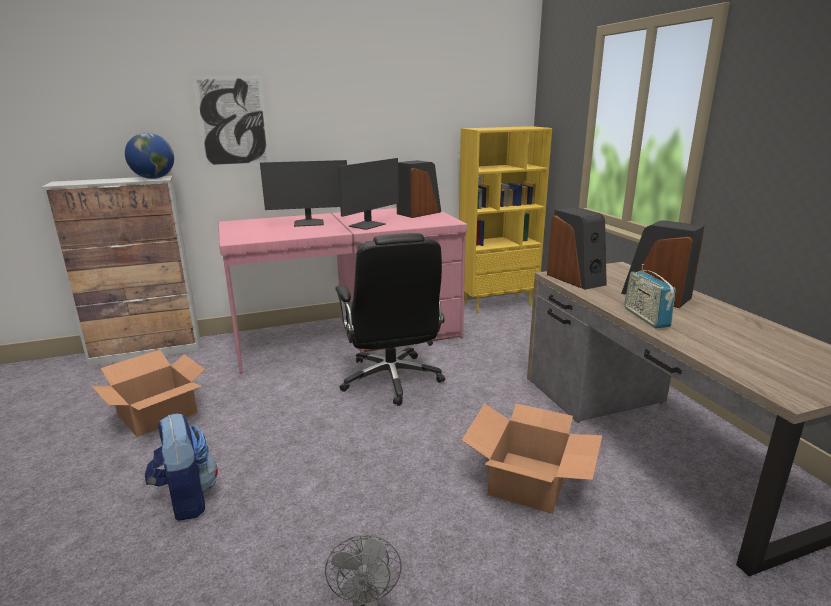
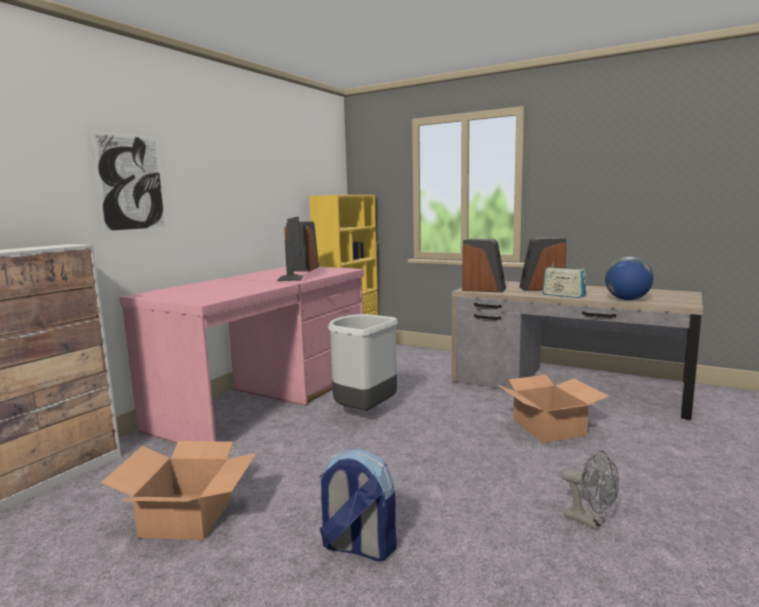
camera: 40 degrees left, 10 degrees down
globe [125,133,174,179] -> globe moved to [605,257,653,300]
monitor [260,160,347,227] -> none
black office chair [335,233,445,406] -> grey trash can [328,314,398,411]

